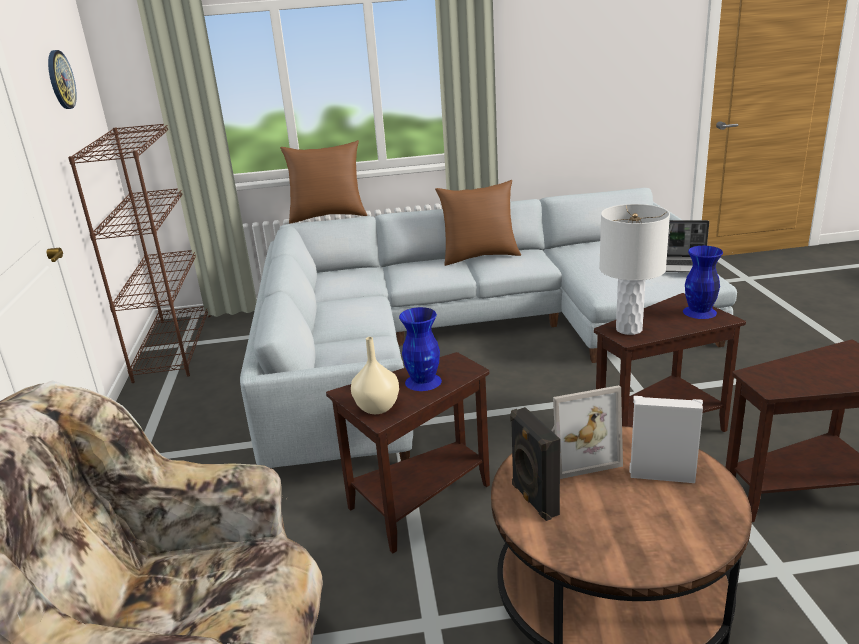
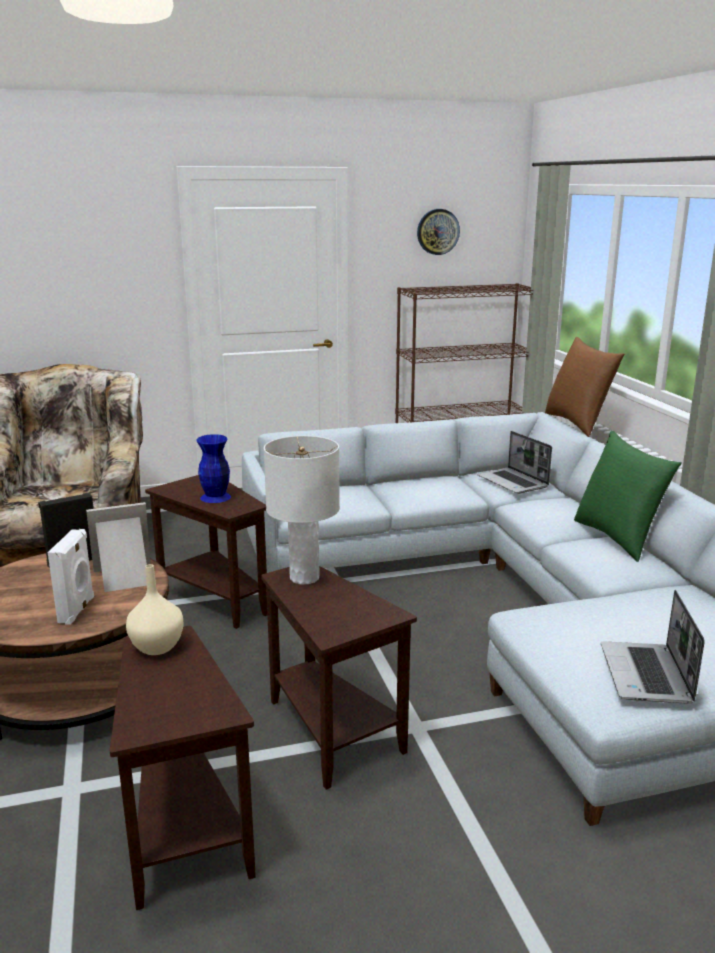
camera: 80 degrees right, 5 degrees down
beige vase [351,337,399,414] -> beige vase moved to [126,564,184,655]
brown pillow [435,180,521,266] -> green pillow [574,431,682,562]
picture frame [551,385,623,479] -> picture frame turned 90 degrees clockwise [86,502,151,592]
blue vase [683,246,723,319] -> none
none -> laptop [478,431,552,494]

